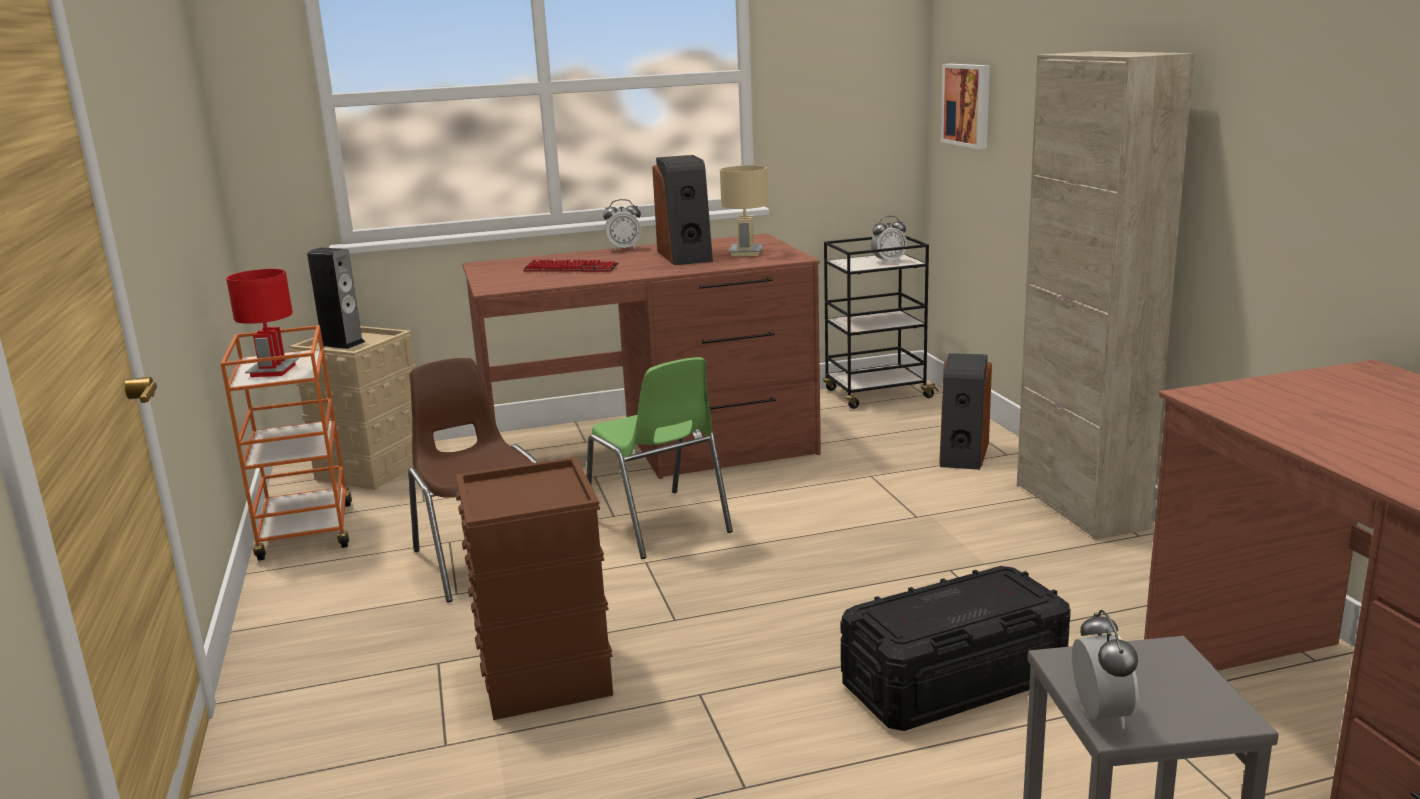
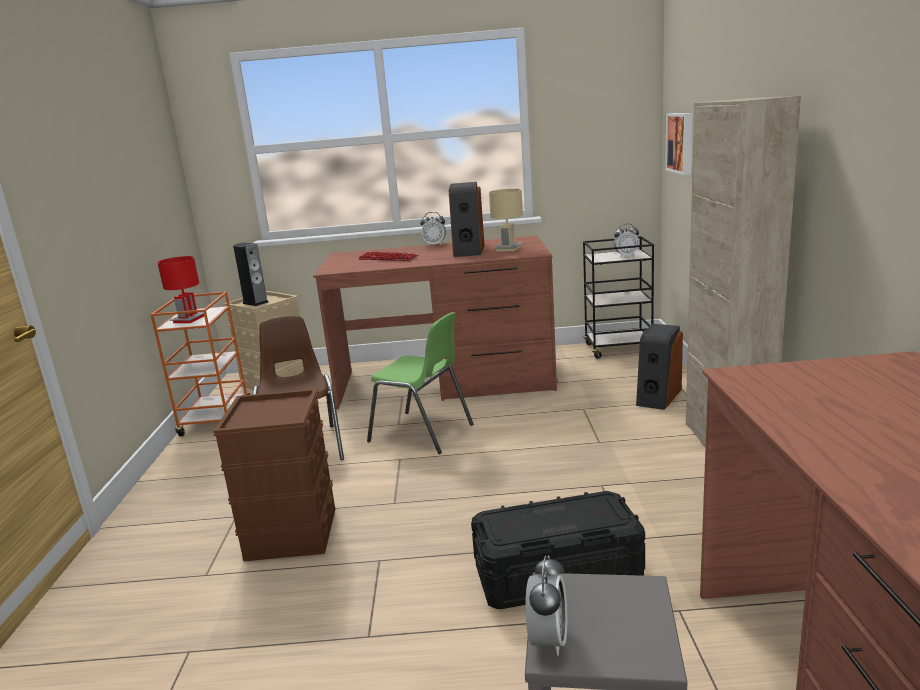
camera: 15 degrees right, 0 degrees up
green chair [586,357,733,559] -> green chair turned 45 degrees counterclockwise [367,312,473,454]

